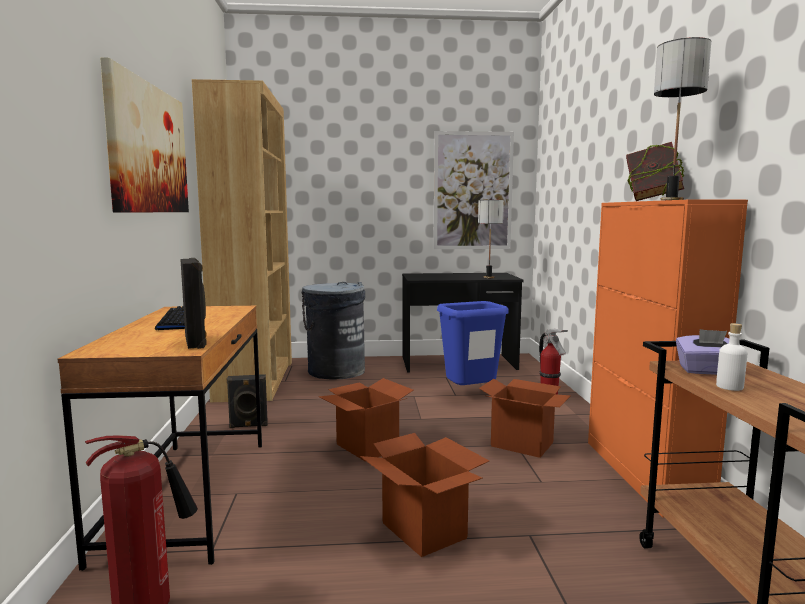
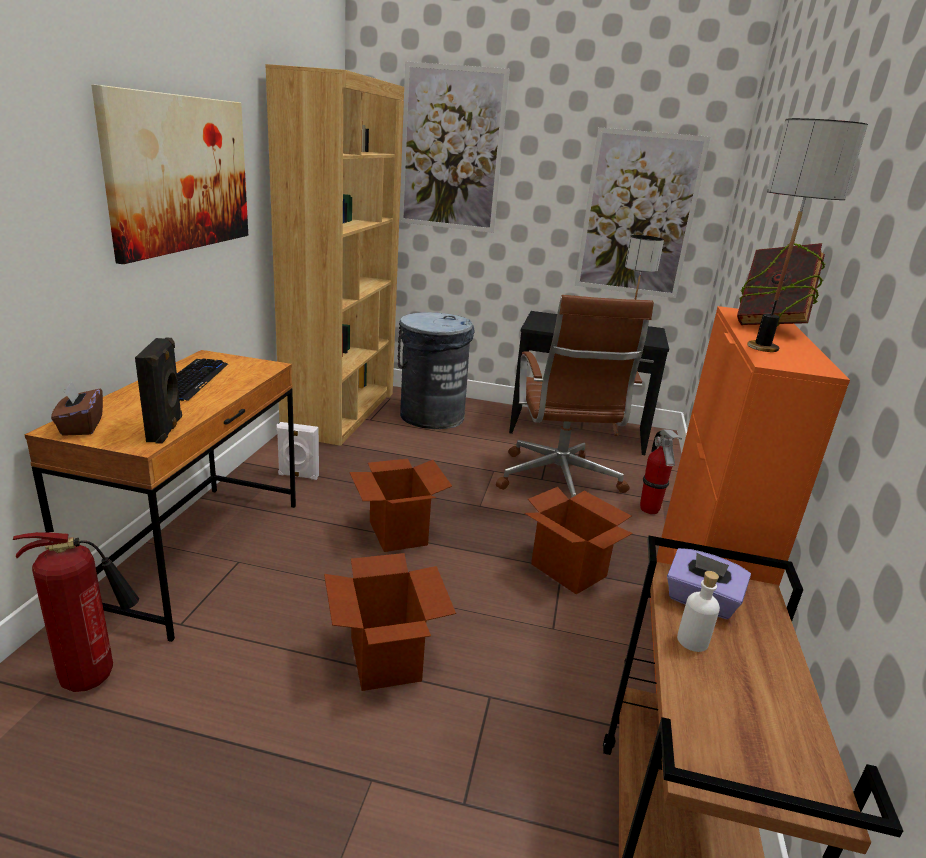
camera: 15 degrees right, 15 degrees up
black speaker [227,374,268,428] -> white speaker [276,422,319,480]
blue trash can [437,301,509,385] -> brown office chair [496,295,654,498]
none -> brown tissue box [51,382,103,436]
none -> picture [399,61,510,233]

